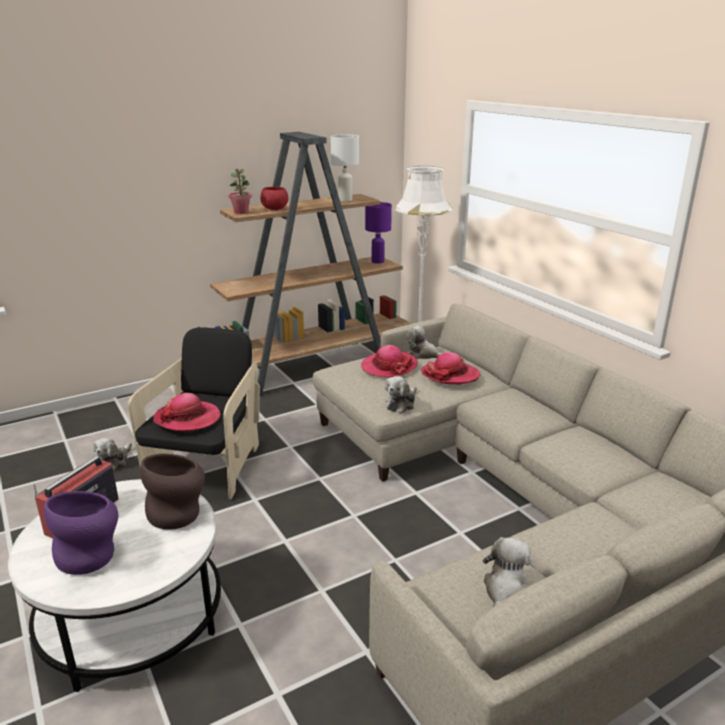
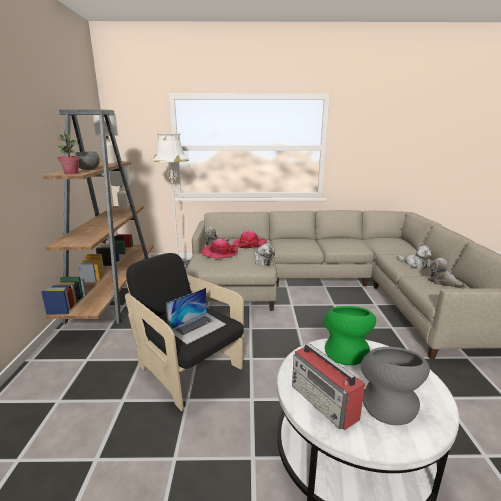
camera: 60 degrees left, 5 degrees down
purple vase [44,491,118,575] -> grey vase [361,347,430,425]
plush toy [93,438,132,472] -> plush toy moved to [398,245,432,268]
brown vase [140,454,205,530] -> green vase [324,306,376,365]
hat [153,393,221,432] -> laptop [166,288,227,344]
red bowl [260,187,288,210] -> grey bowl [75,151,100,170]
purple table lamp [365,202,392,263] -> white table lamp [109,166,130,209]

